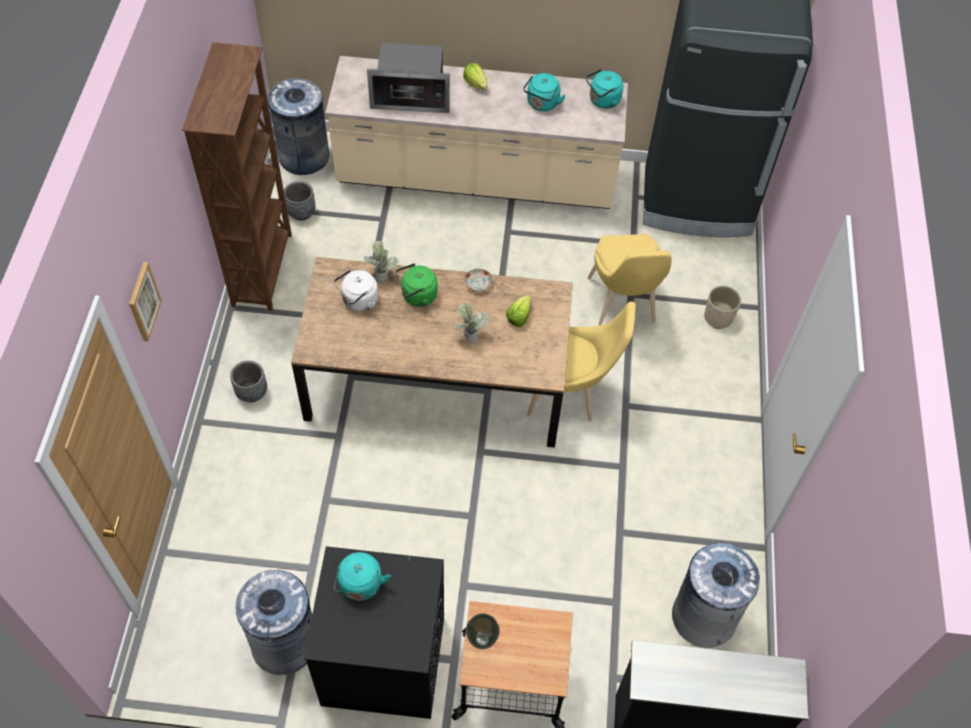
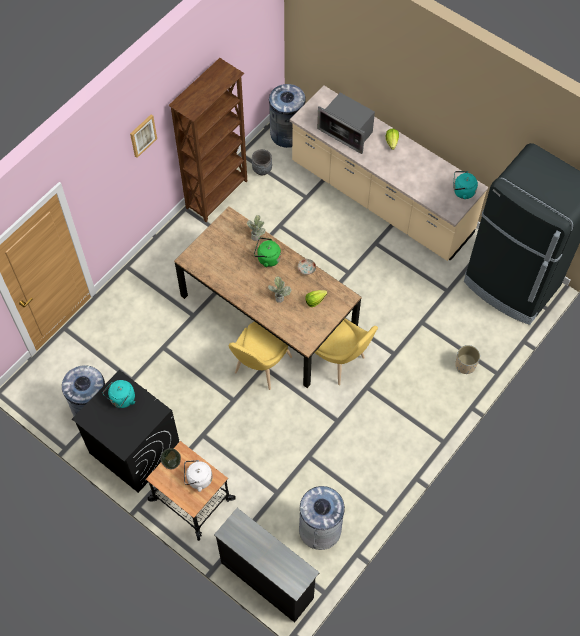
camera: 35 degrees right, 5 degrees up
picture [129,262,162,342] -> picture moved to [130,114,157,158]
grey planter [230,361,267,402] -> none
white kettle [333,270,378,312] -> white kettle moved to [184,460,212,492]
turquoise kettle [523,73,566,111] -> none
yellow chair [587,234,672,325] -> yellow chair moved to [229,321,292,390]

